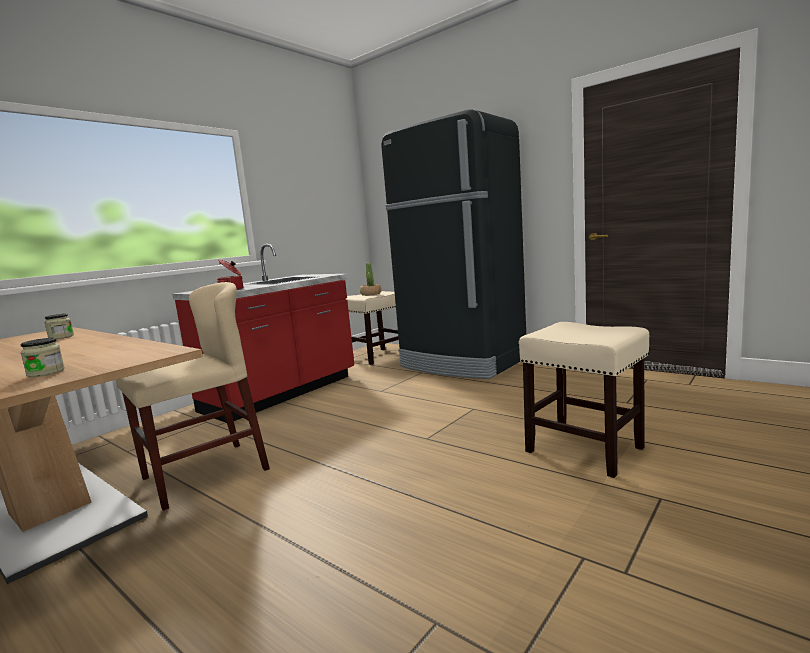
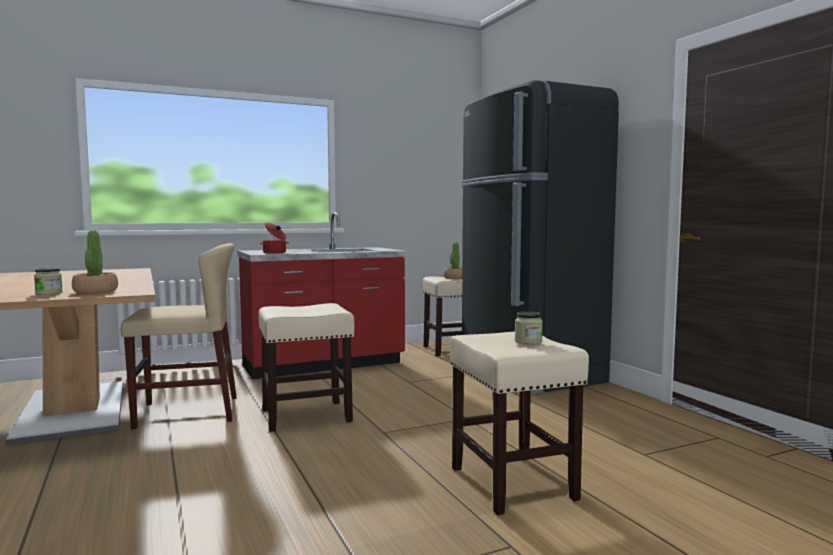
camera: 25 degrees right, 5 degrees down
jar [45,314,74,339] -> jar moved to [515,311,543,345]
none -> potted plant [72,231,118,294]
none -> beige stool [258,303,354,432]

